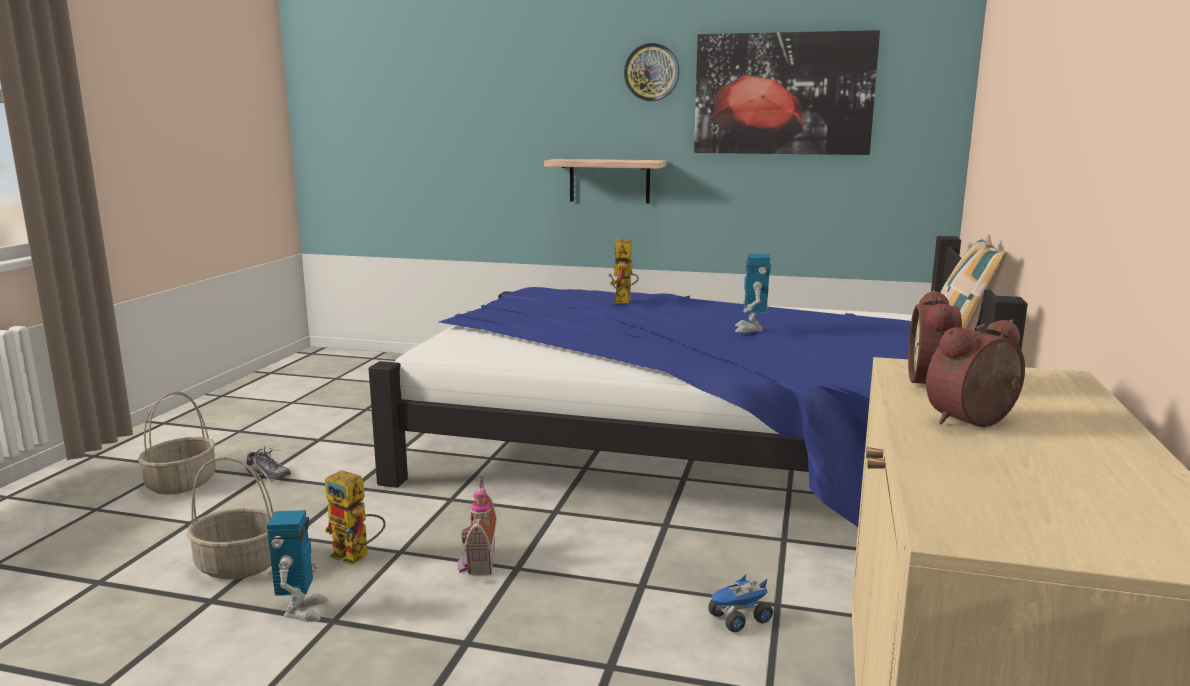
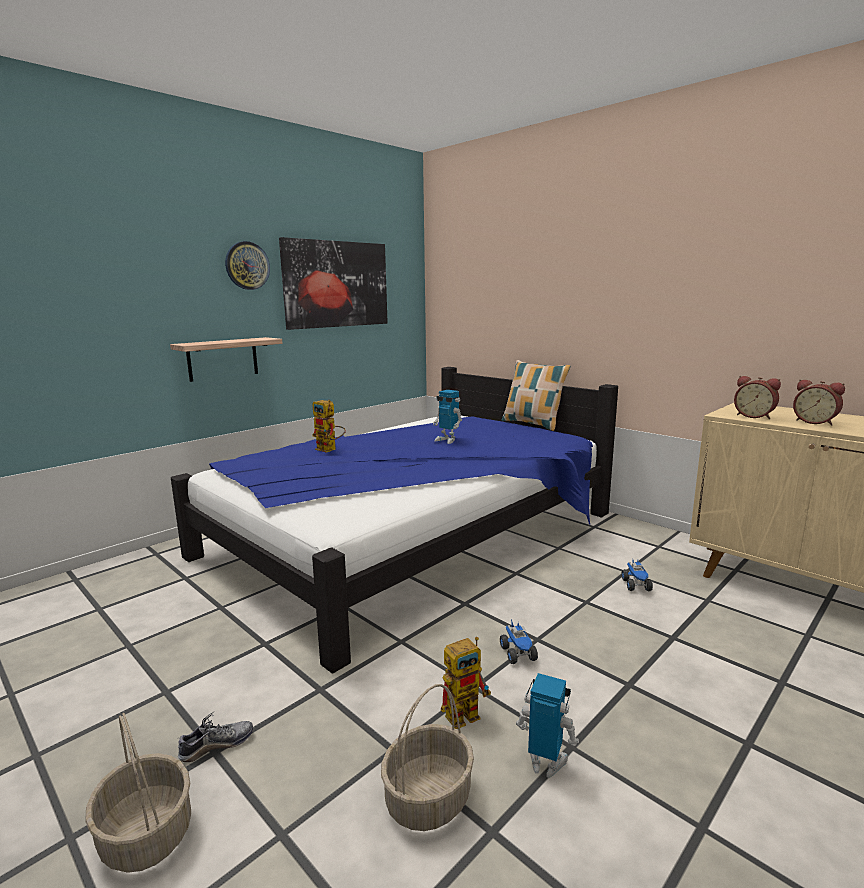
camera: 60 degrees left, 0 degrees up
toy house [458,476,497,575] -> toy truck [500,619,538,664]
alarm clock [926,320,1025,427] -> alarm clock turned 45 degrees counterclockwise [793,379,845,426]

